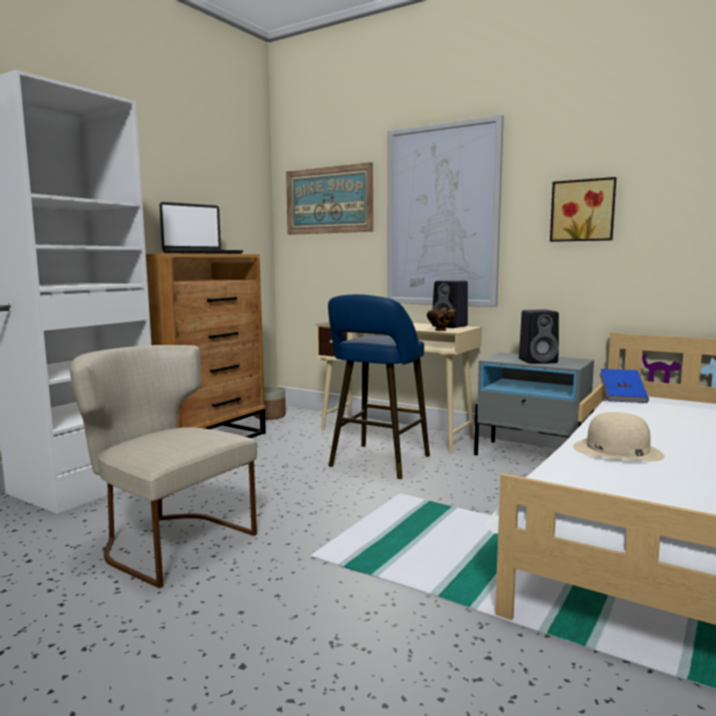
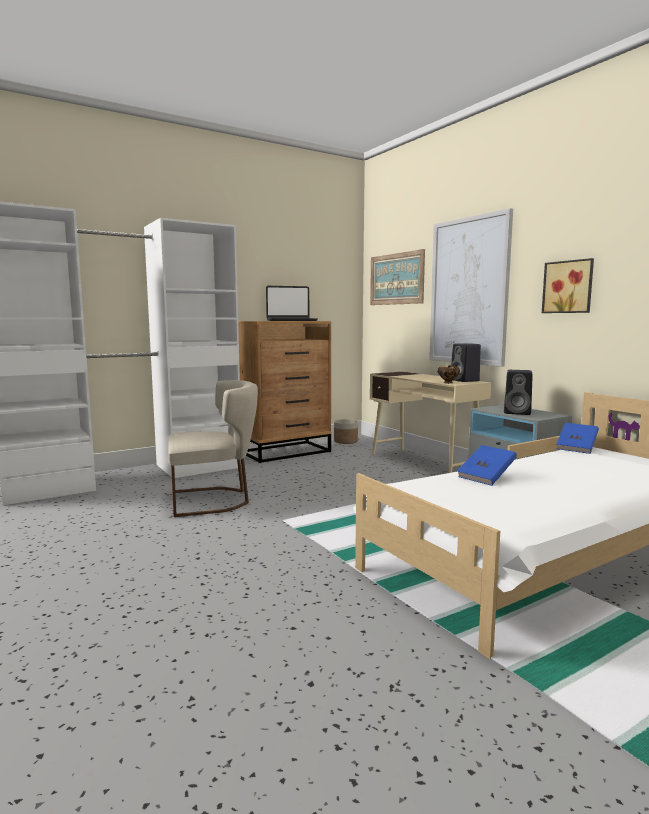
camera: 25 degrees right, 0 degrees up
beige chair [70,345,257,588] -> beige chair turned 105 degrees clockwise [168,380,258,517]
blue stool [328,294,430,479] -> none
beige hat [573,412,665,461] -> blue book [457,445,517,486]

